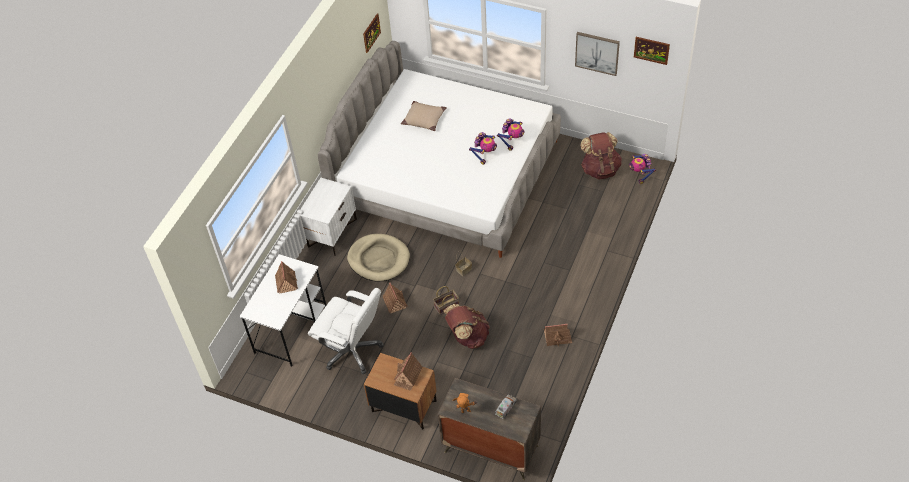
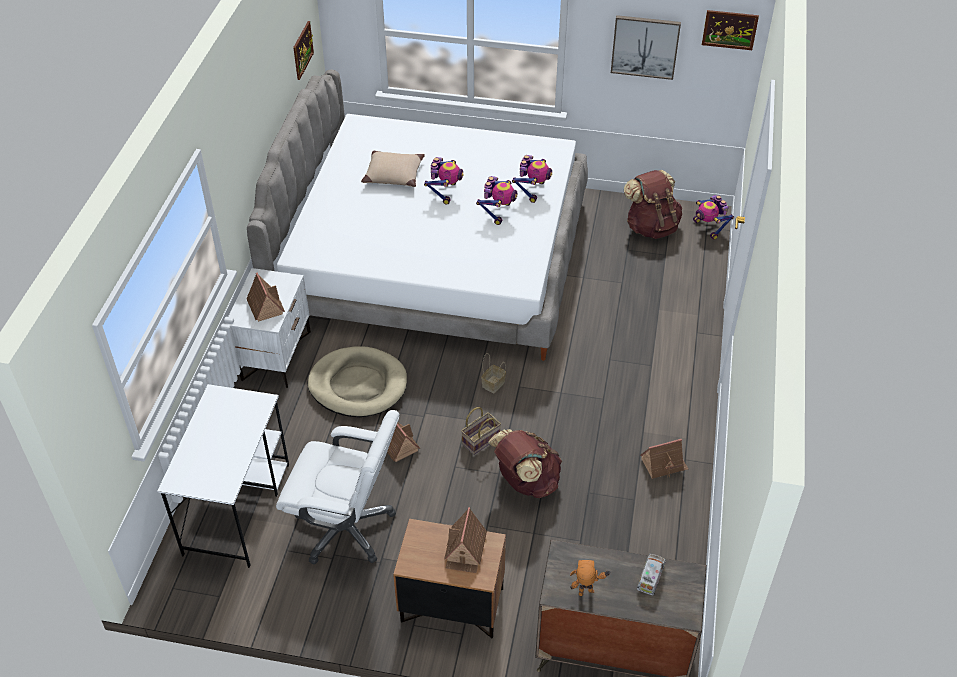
camera: 15 degrees left, 5 degrees down
toy house [275,261,298,294] -> toy house moved to [246,272,285,322]
none -> toy robot [424,157,464,205]

